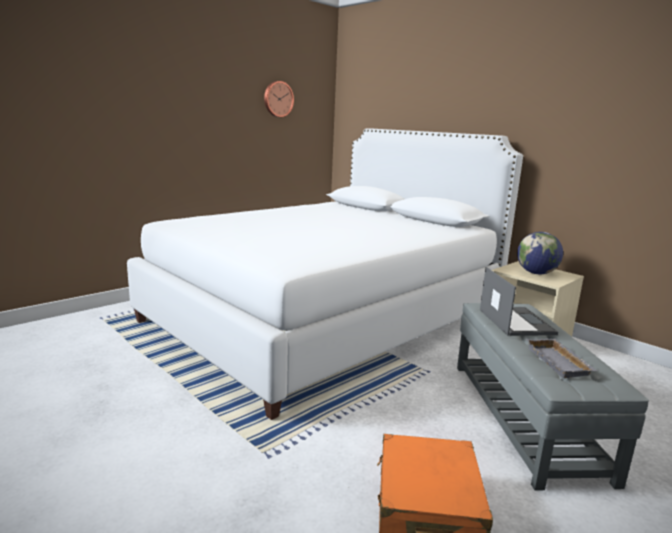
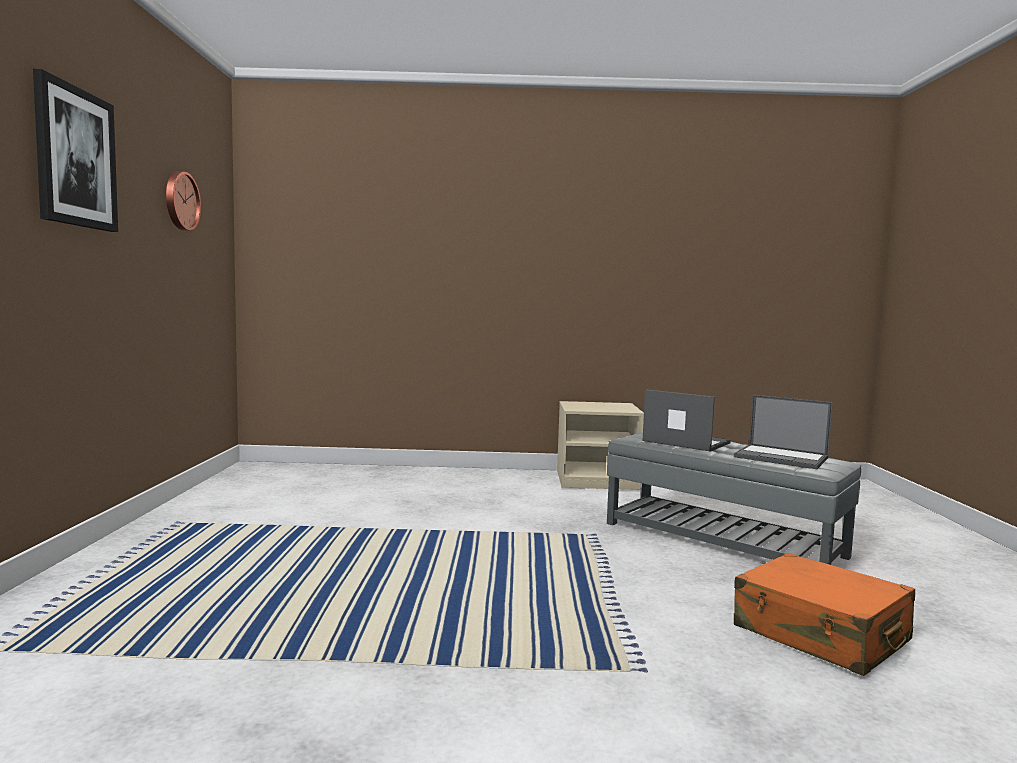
camera: 45 degrees left, 10 degrees down
white bed [127,128,523,420] -> none
globe [517,232,563,274] -> none
grey tray [526,339,597,378] -> laptop [734,395,833,469]
none -> picture [33,69,118,232]

